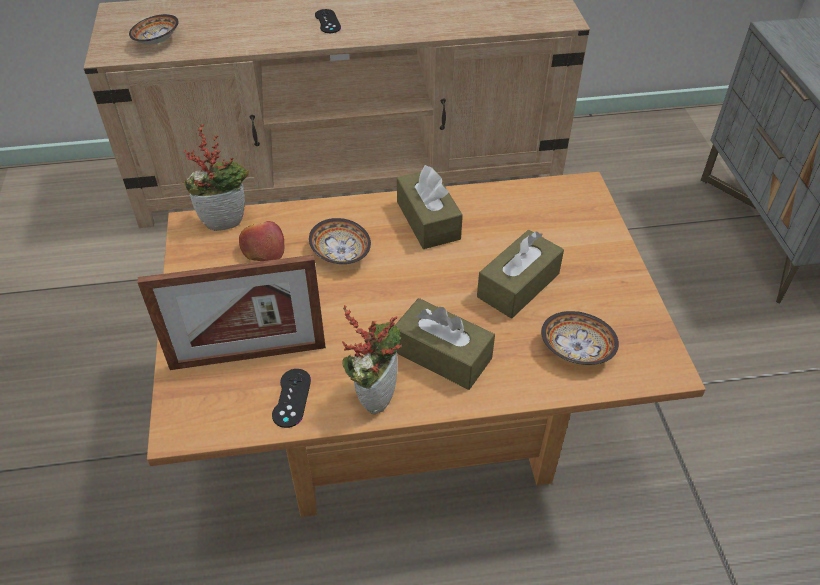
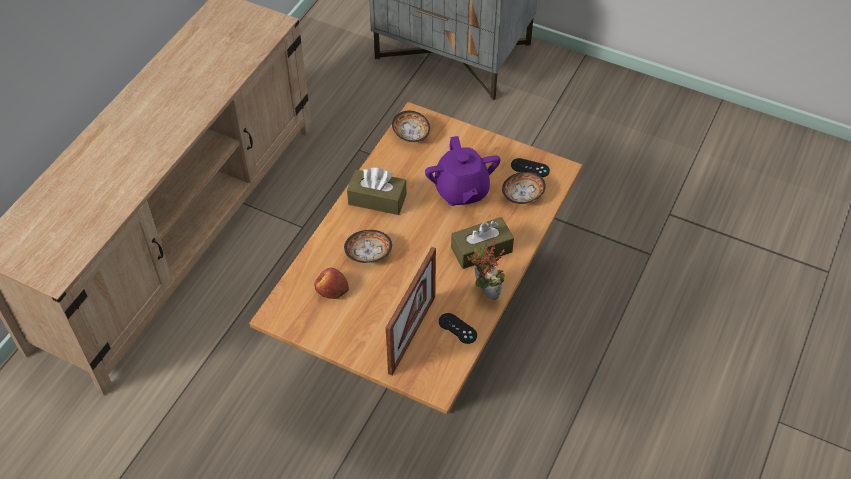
camera: 55 degrees left, 5 degrees up
bowl [129,14,179,45] -> bowl moved to [392,111,430,142]
potted plant [183,124,249,231] -> none
black game controller [315,9,341,33] -> black game controller moved to [511,158,550,177]
brown tissue box [477,230,564,319] -> purple teapot [425,136,501,206]

